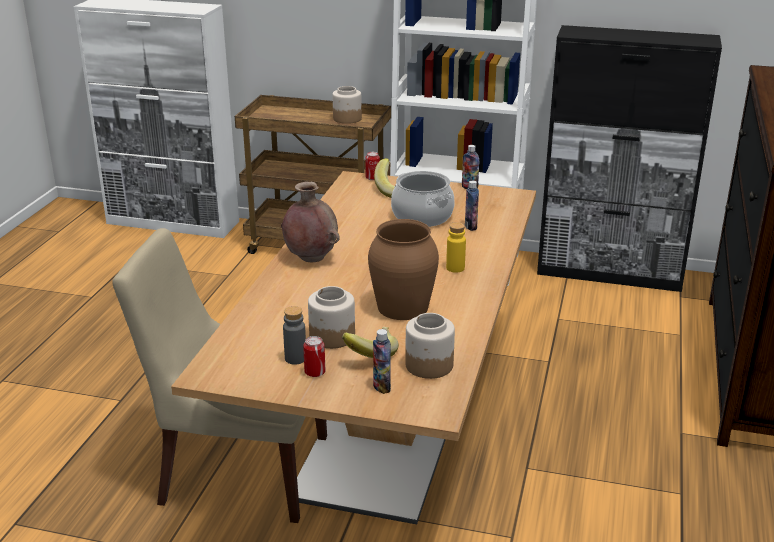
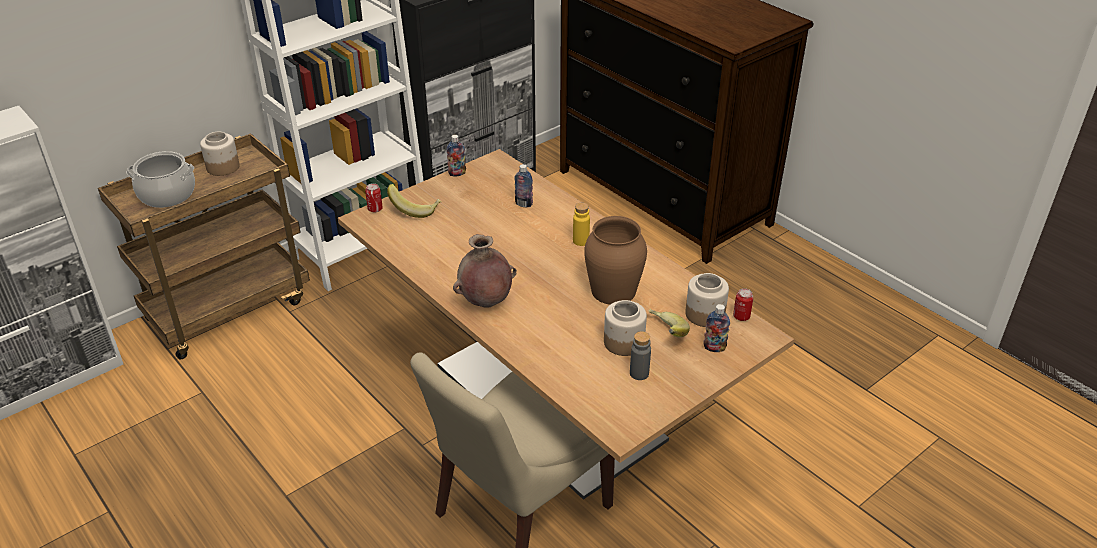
camera: 55 degrees left, 10 degrees up
can [303,336,326,377] -> can moved to [733,288,753,321]
cooking pot [391,171,455,227] -> cooking pot moved to [127,151,195,208]

